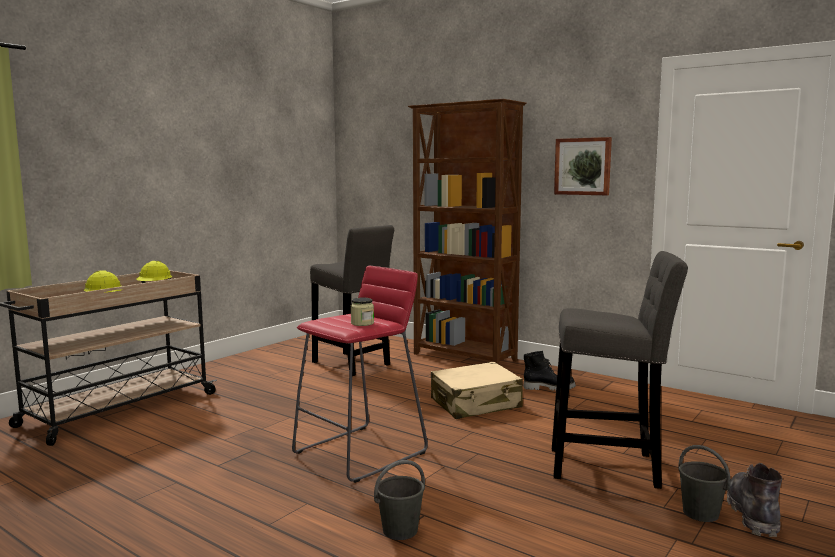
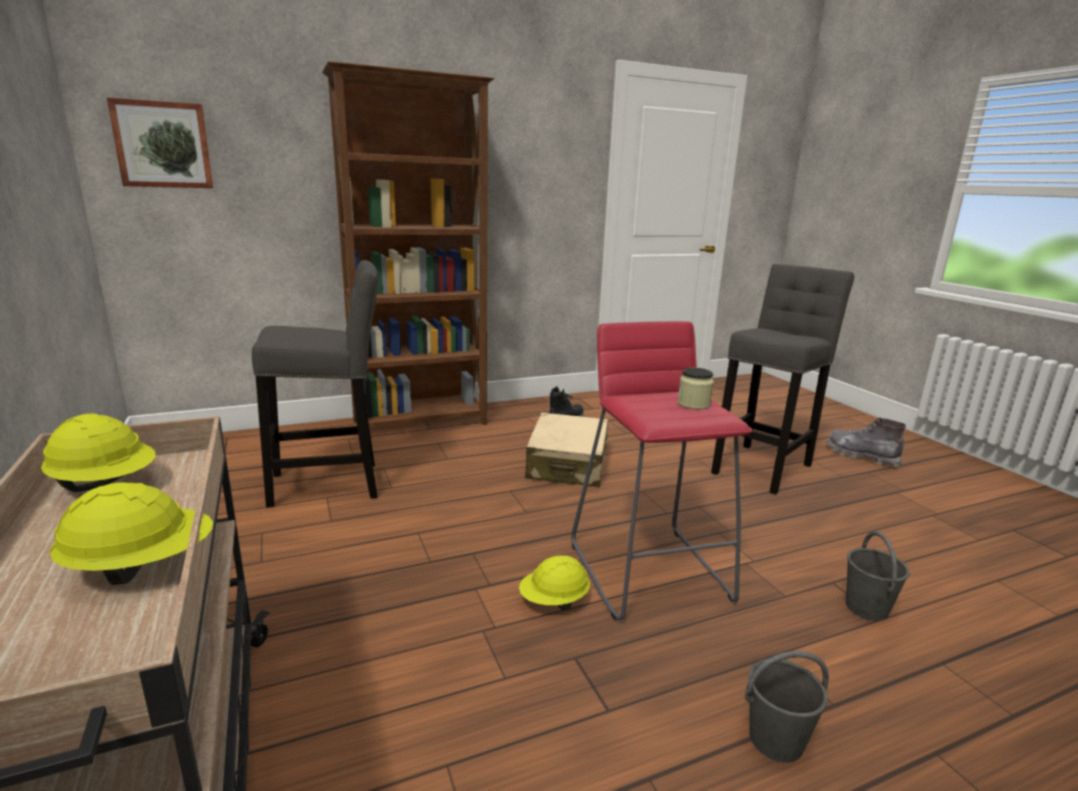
camera: 60 degrees left, 10 degrees up
picture [554,137,612,195] -> picture moved to [107,98,213,188]
grey bucket [678,445,731,522] -> grey bucket moved to [745,651,829,763]
none -> yellow hard hat [519,555,590,611]

